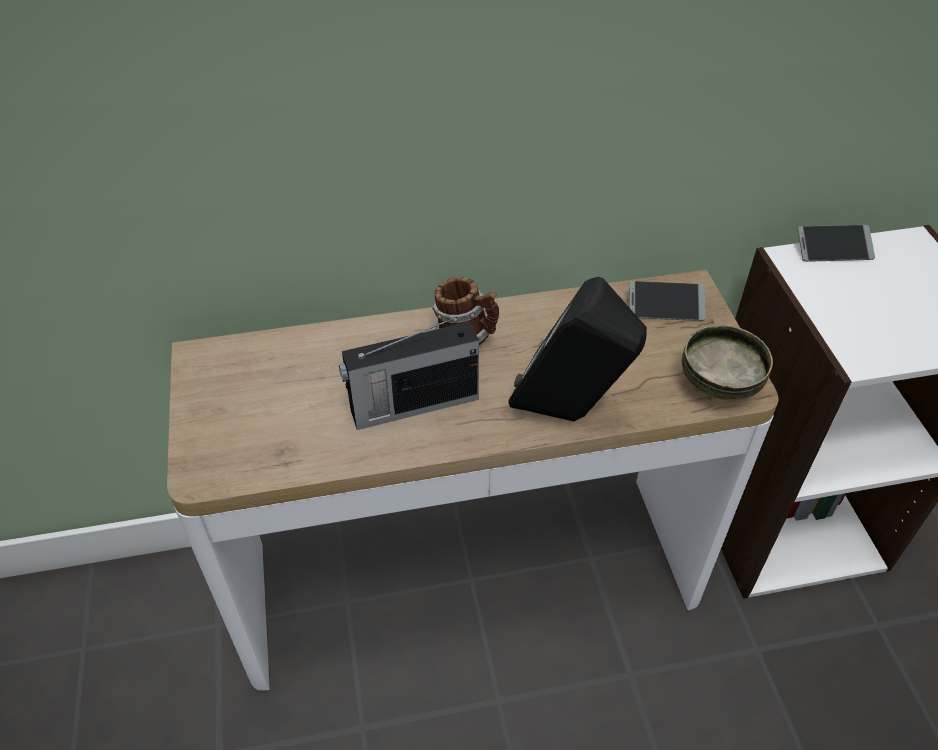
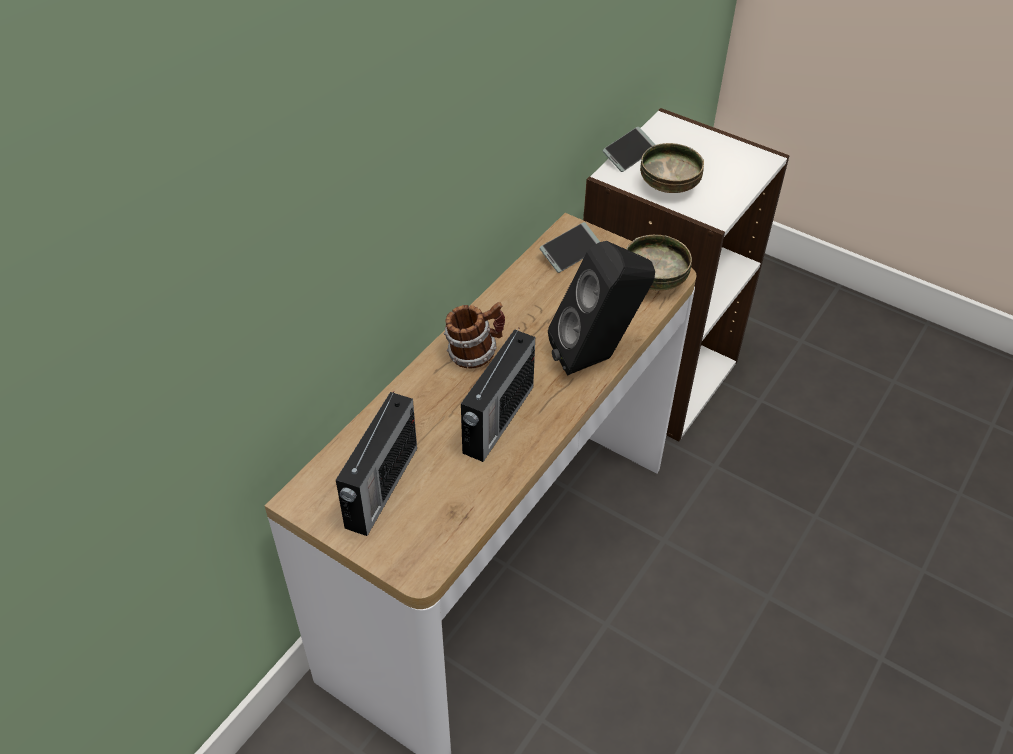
camera: 45 degrees left, 0 degrees up
none -> radio [336,391,417,536]
none -> bowl [640,143,704,193]

